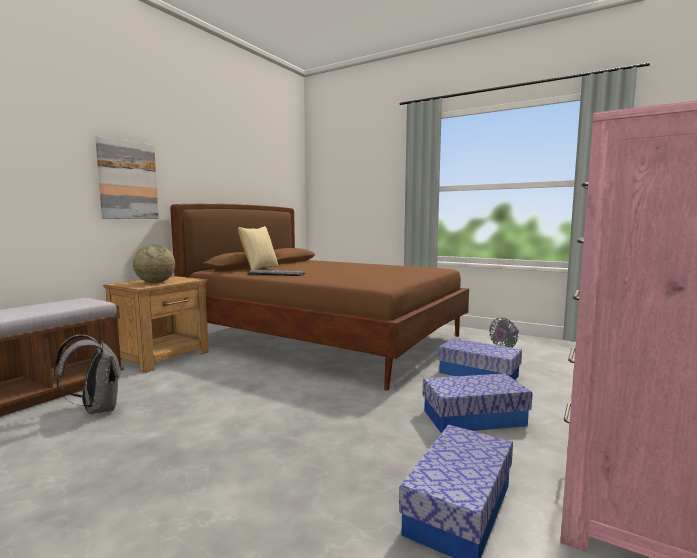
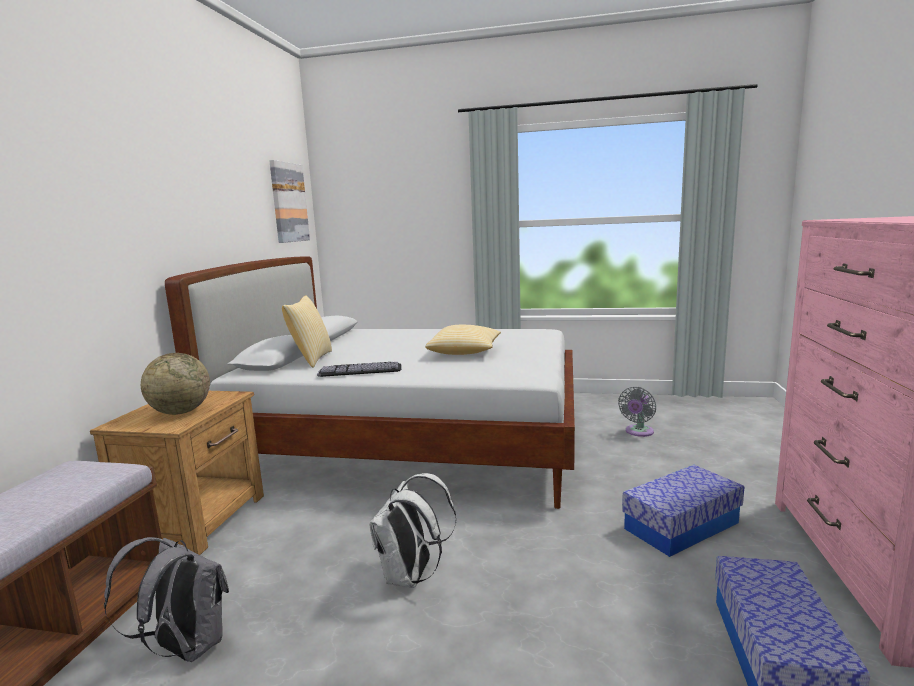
camera: 20 degrees left, 5 degrees up
picture [95,136,159,219] -> picture moved to [269,160,310,243]
brown bed [170,204,469,391] -> white bed [165,256,575,509]
storage box [438,338,522,380] -> none
none -> white backpack [369,473,456,588]
none -> pillow [425,325,501,355]

